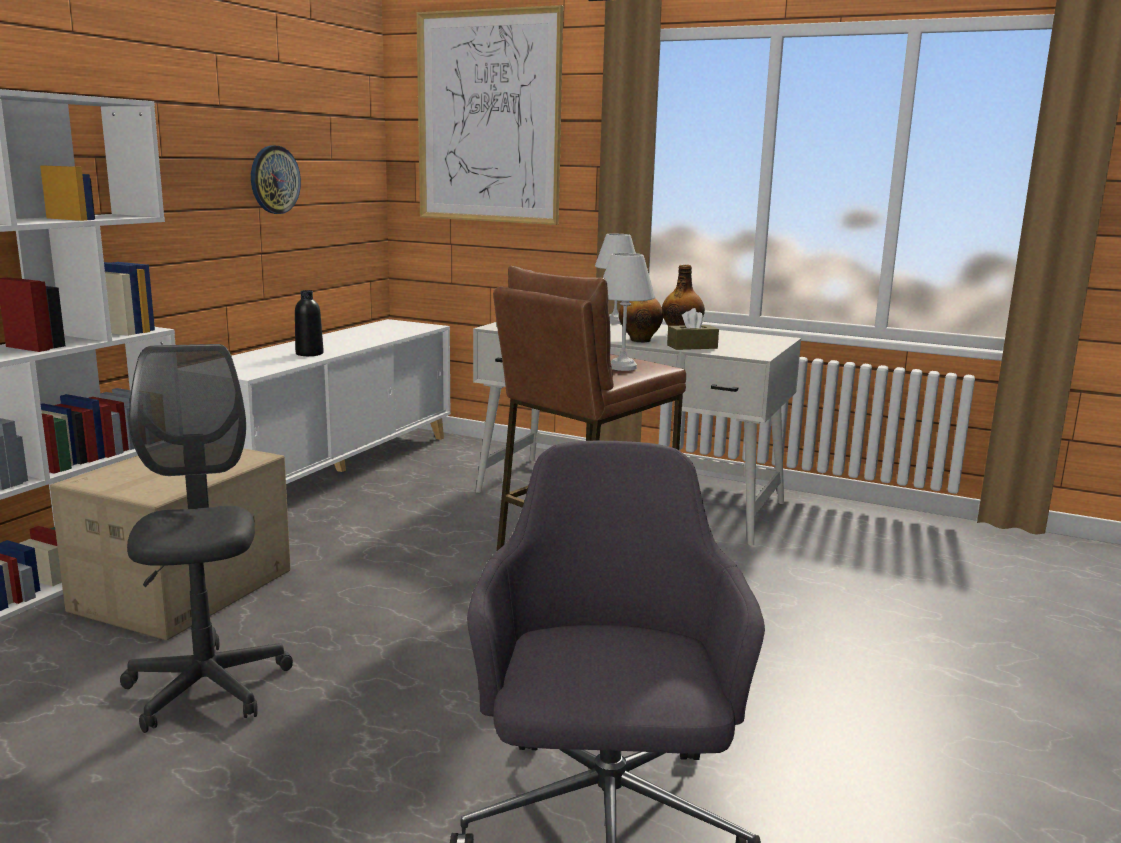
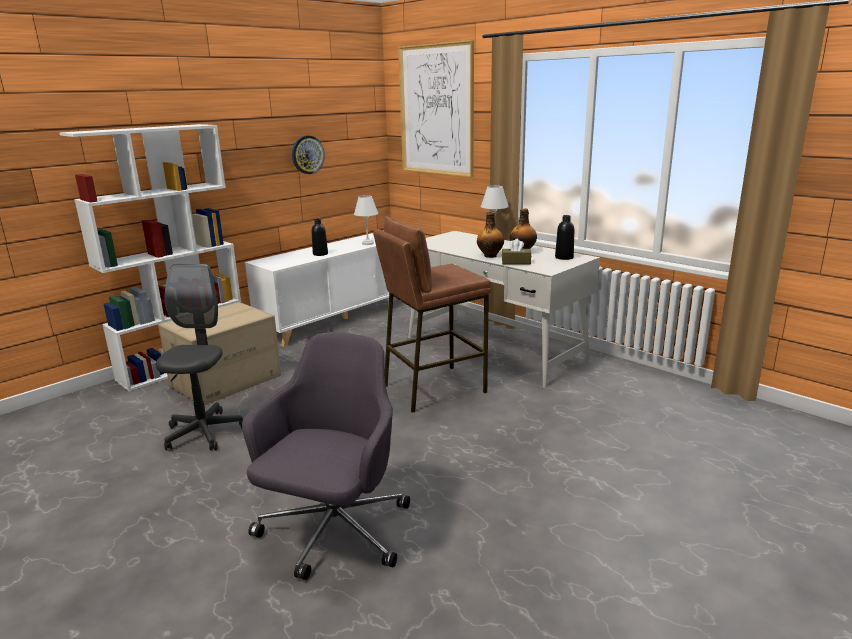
camera: 20 degrees right, 5 degrees up
white table lamp [603,253,655,371] -> white table lamp moved to [354,195,378,245]
none -> black bottle [555,215,574,260]

